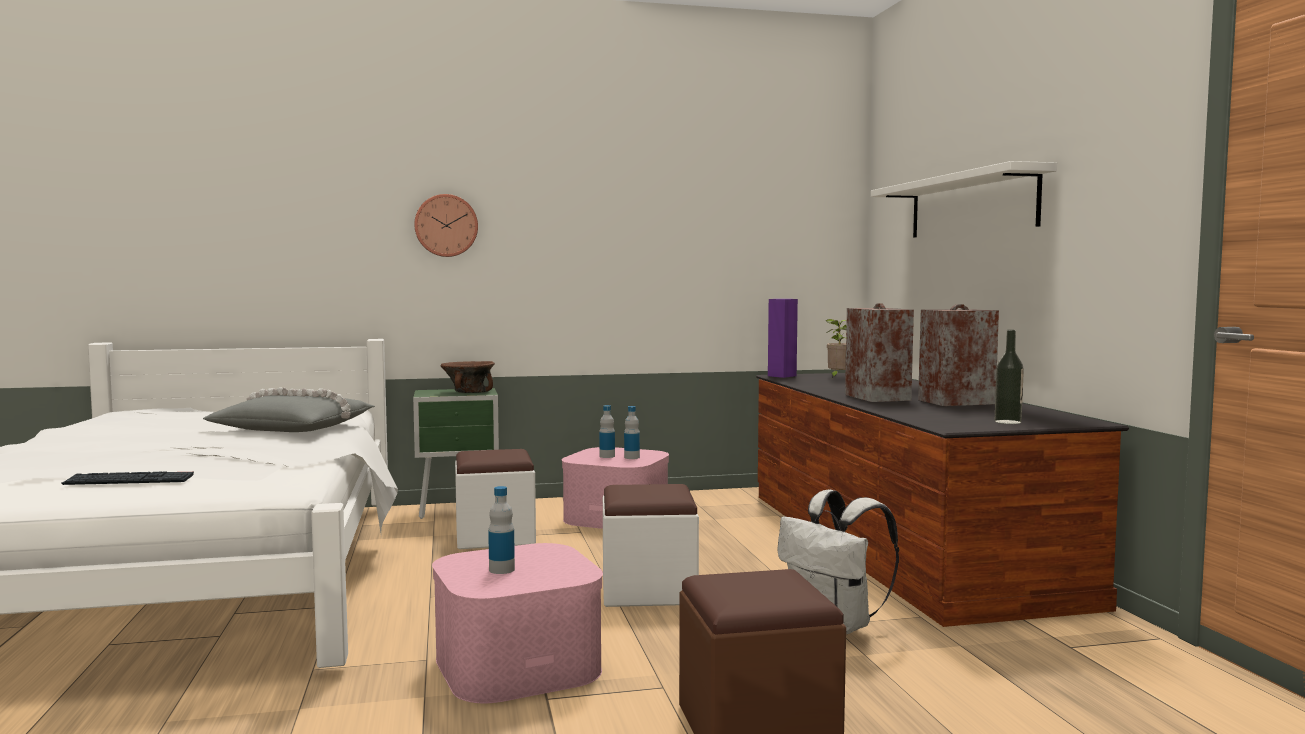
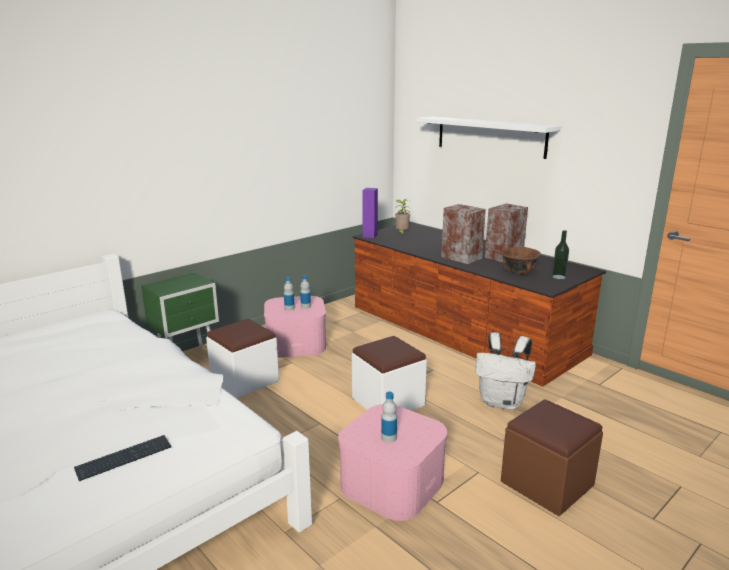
camera: 30 degrees left, 15 degrees up
grey pillow [203,387,375,432] -> none
wall clock [414,194,478,257] -> none
brown bowl [440,361,495,393] -> brown bowl moved to [501,247,541,275]

